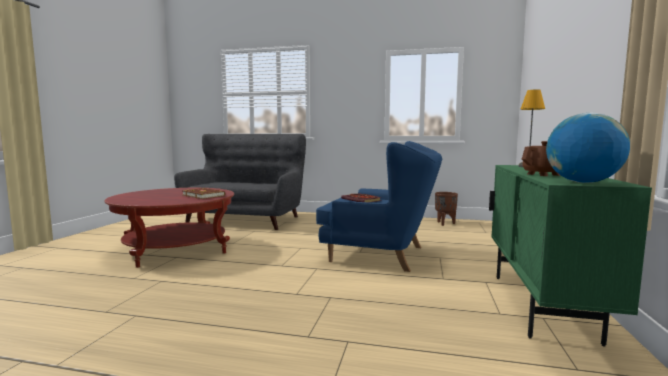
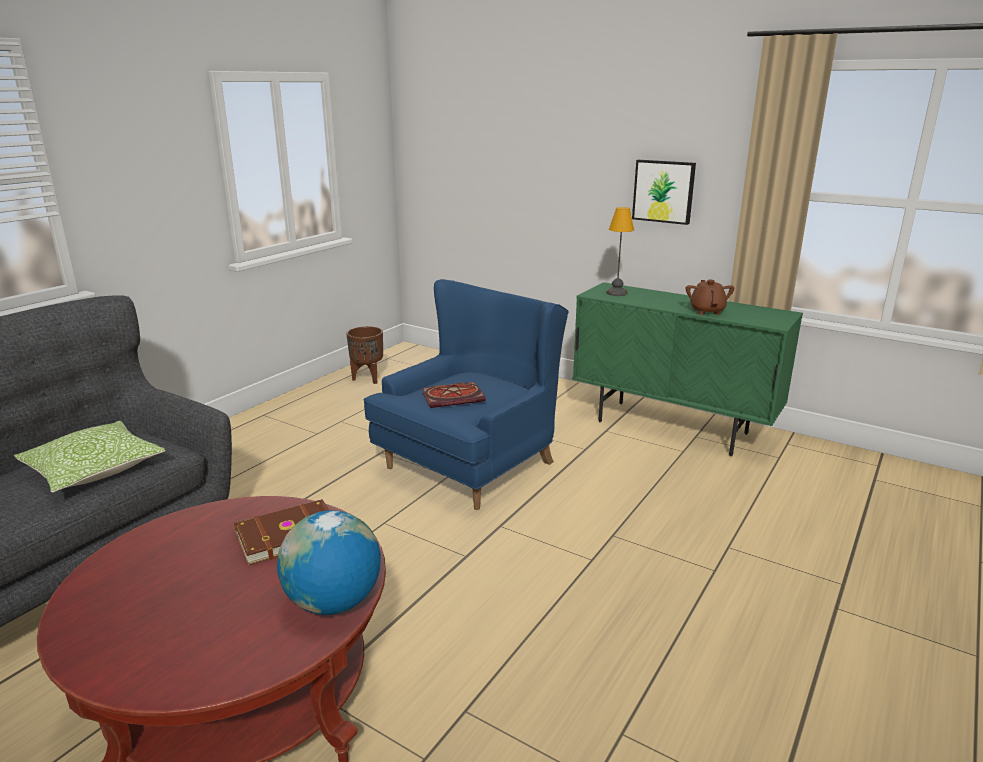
camera: 70 degrees left, 15 degrees up
globe [546,113,630,183] -> globe moved to [277,510,381,615]
none -> pillow [14,421,165,493]
none -> picture [632,160,696,225]

